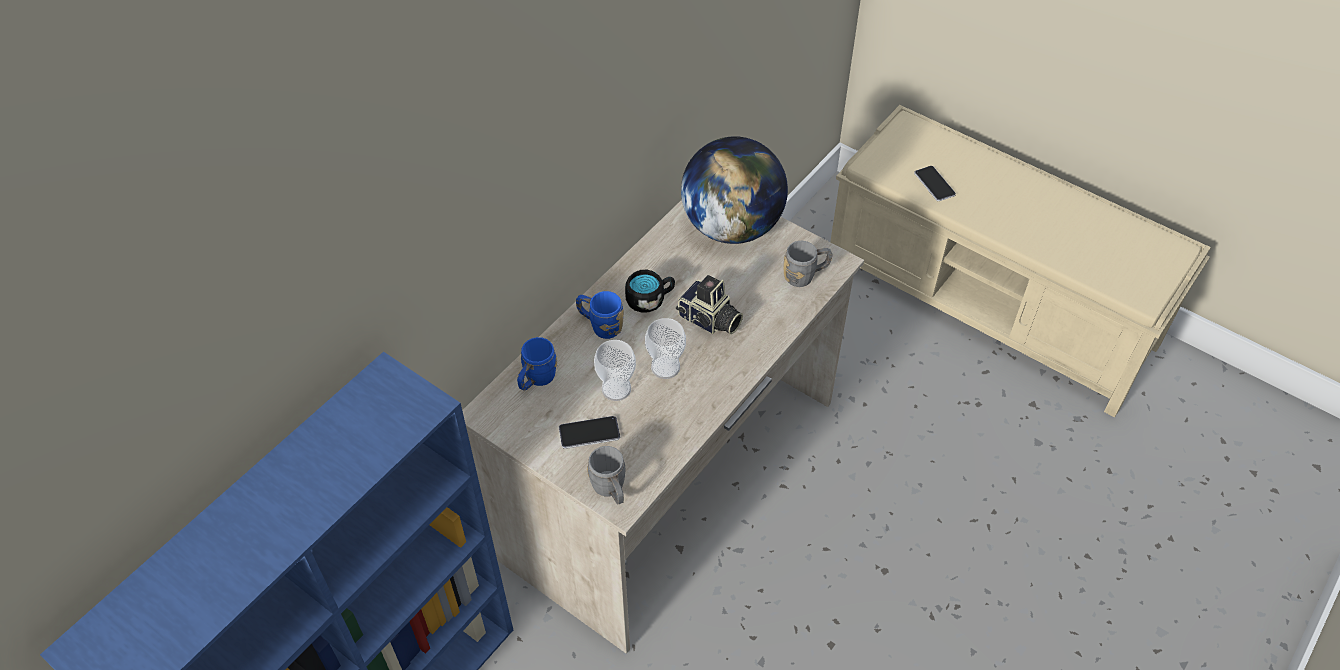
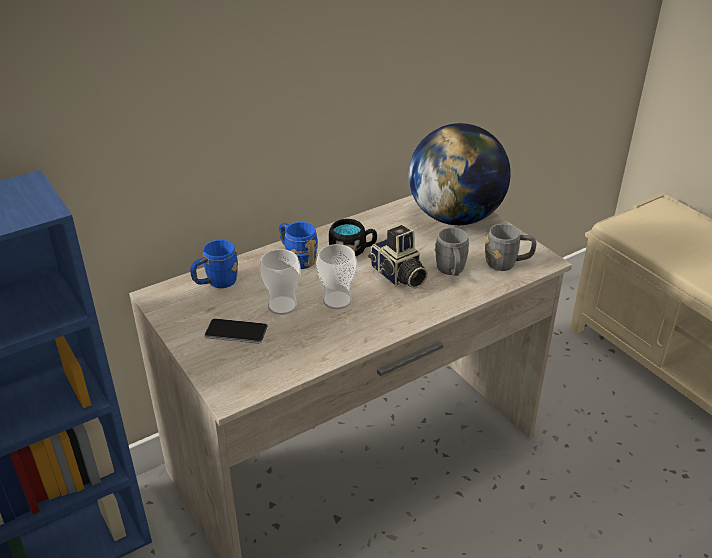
camera: 20 degrees right, 15 degrees down
grey mug [587,446,625,504] -> grey mug moved to [435,227,469,276]
phone [914,166,956,201] -> none

